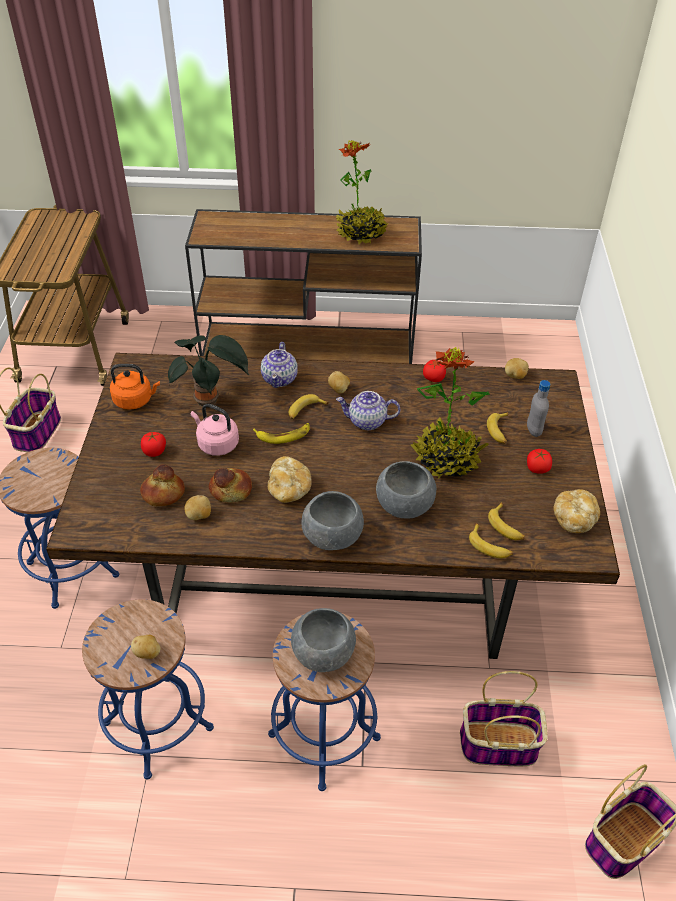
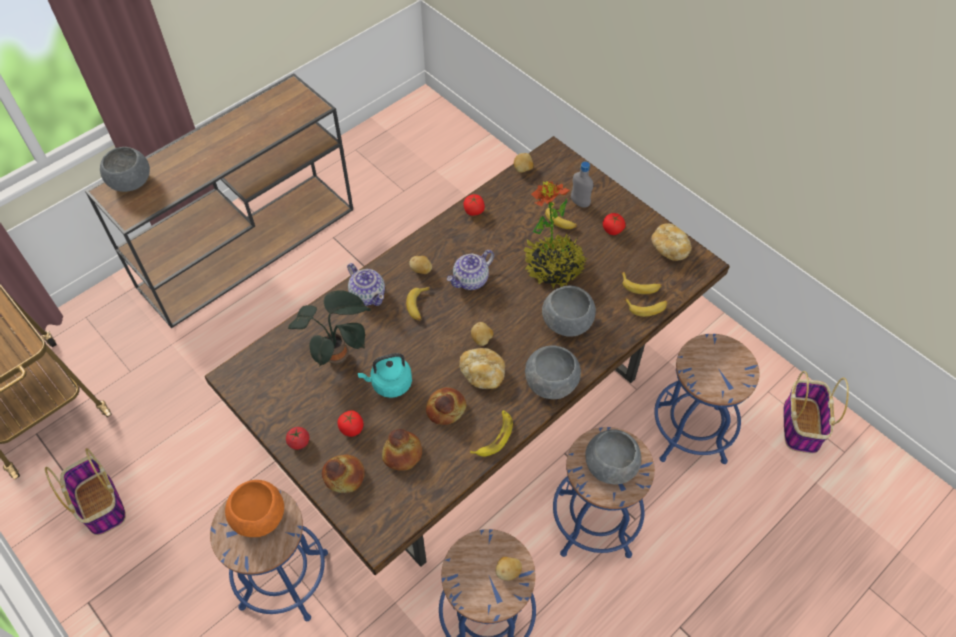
camera: 45 degrees left, 10 degrees up
orange kettle [110,364,160,410] -> none
potato [184,495,211,520] -> potato moved to [471,322,493,346]
pink kettle [191,404,239,456] -> turquoise kettle [357,353,412,398]
banana [253,423,310,444] -> banana moved to [470,410,513,457]
potted plant [336,140,389,244] -> none
basket [460,671,548,766] -> blue stool [654,334,759,464]
none -> grey bowl [100,147,150,192]
none -> orange bowl [225,480,284,537]
none -> tomato [286,427,309,450]
none -> bread [322,454,364,493]

